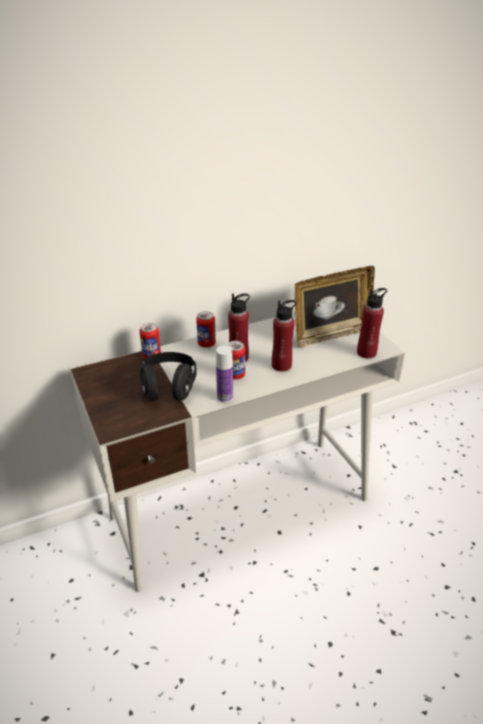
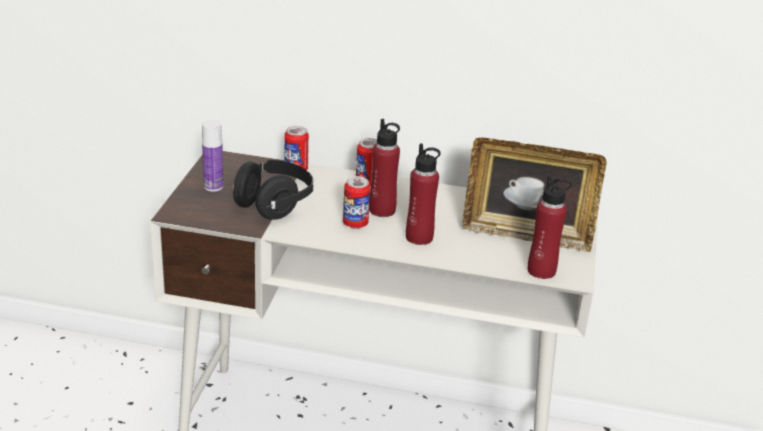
camera: 35 degrees right, 5 degrees down
bottle [216,345,233,402] -> bottle moved to [202,120,223,192]

